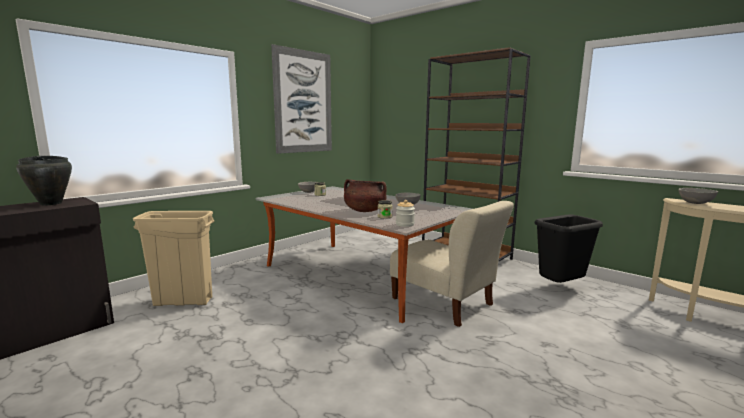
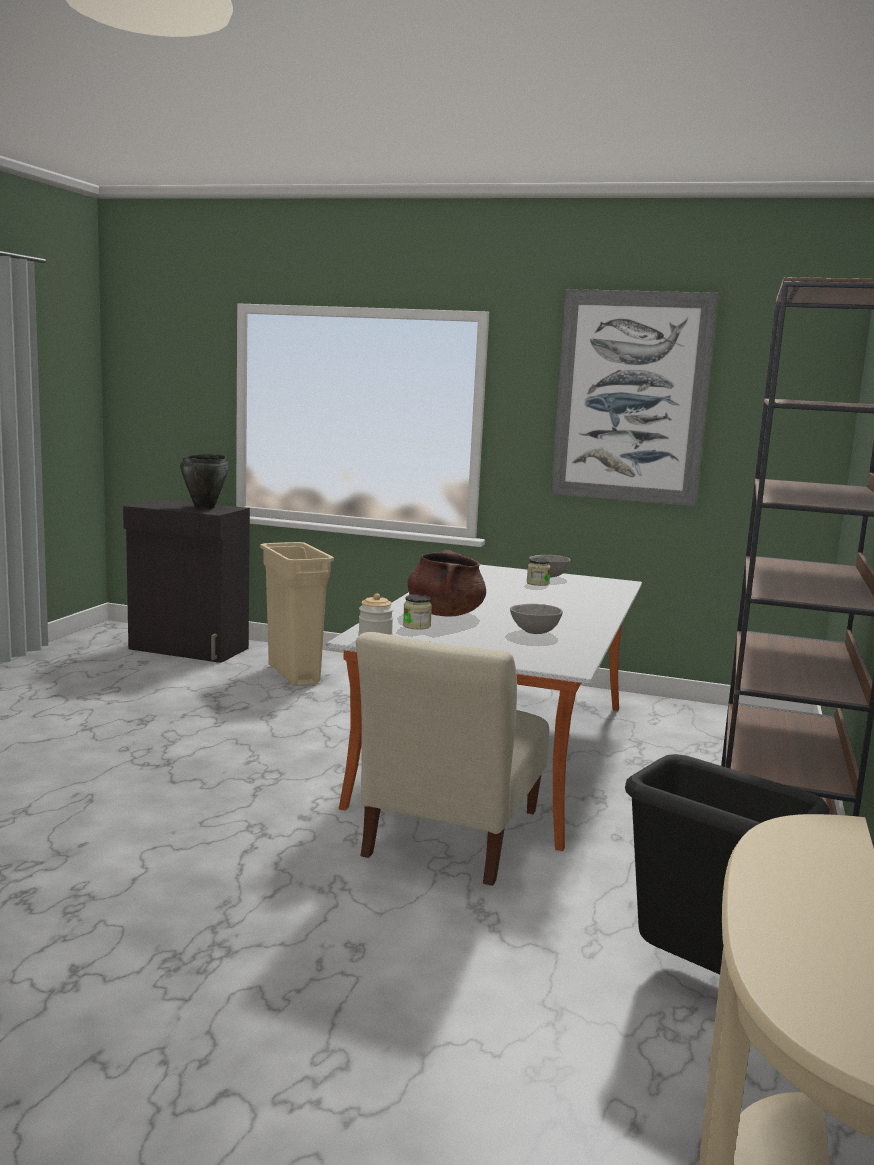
camera: 65 degrees right, 0 degrees up
grey bowl [679,188,718,204] -> none

